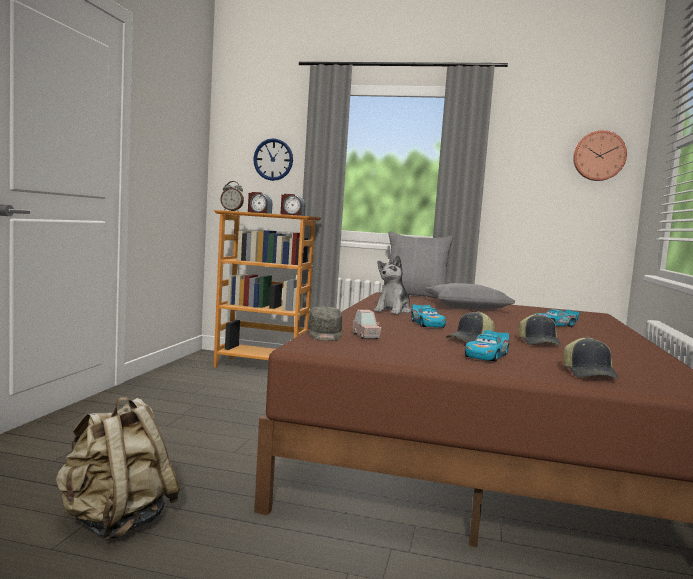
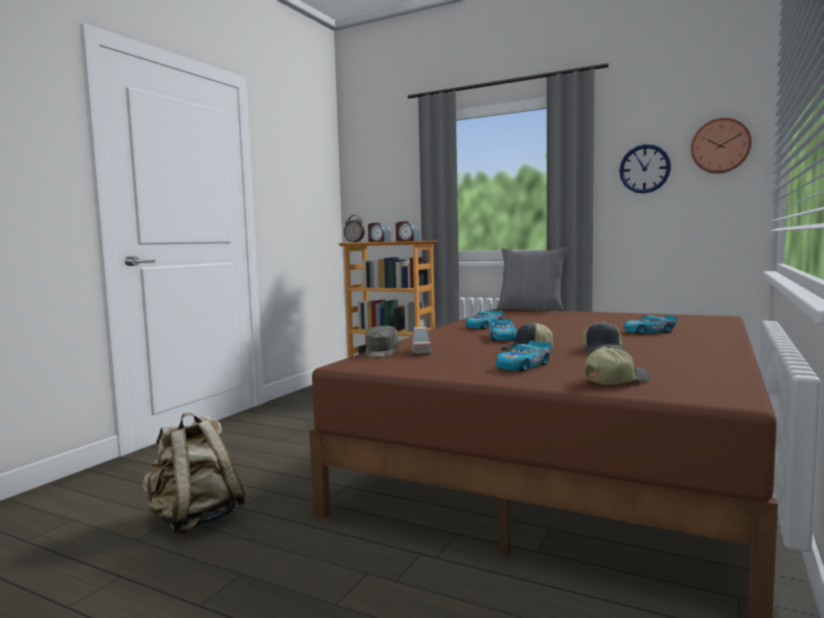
camera: 15 degrees right, 0 degrees up
wall clock [253,138,293,181] -> wall clock moved to [619,144,671,193]
plush toy [374,255,411,314] -> toy car [466,310,503,329]
grey pillow [425,283,515,309] -> none
cap [563,337,619,379] -> cap turned 135 degrees counterclockwise [585,346,651,385]

